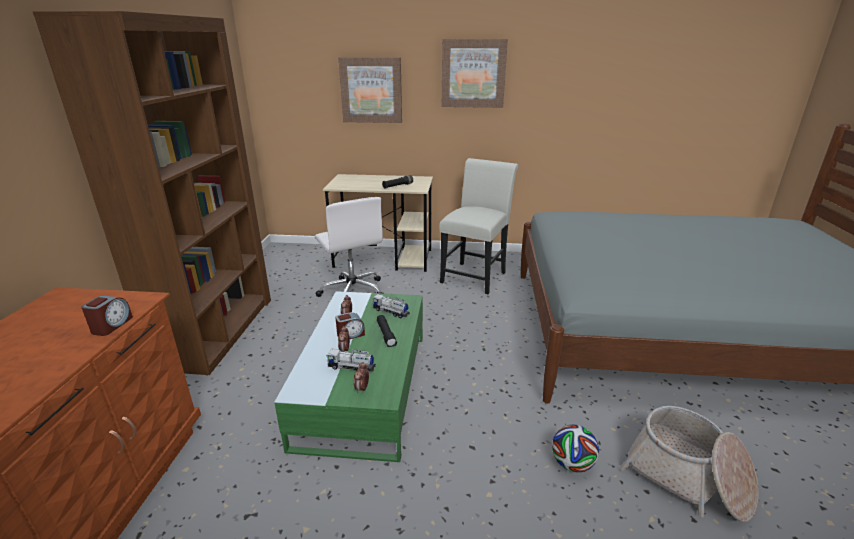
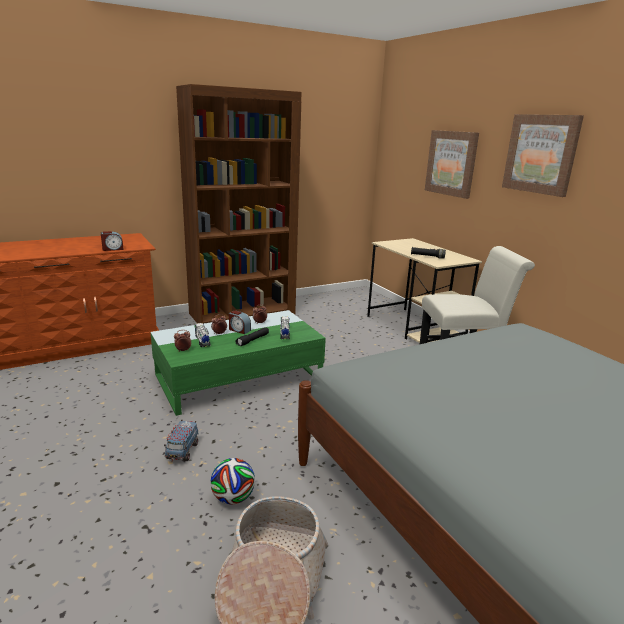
camera: 55 degrees right, 5 degrees down
white office chair [315,197,383,297] -> none
none -> toy truck [164,419,199,461]

